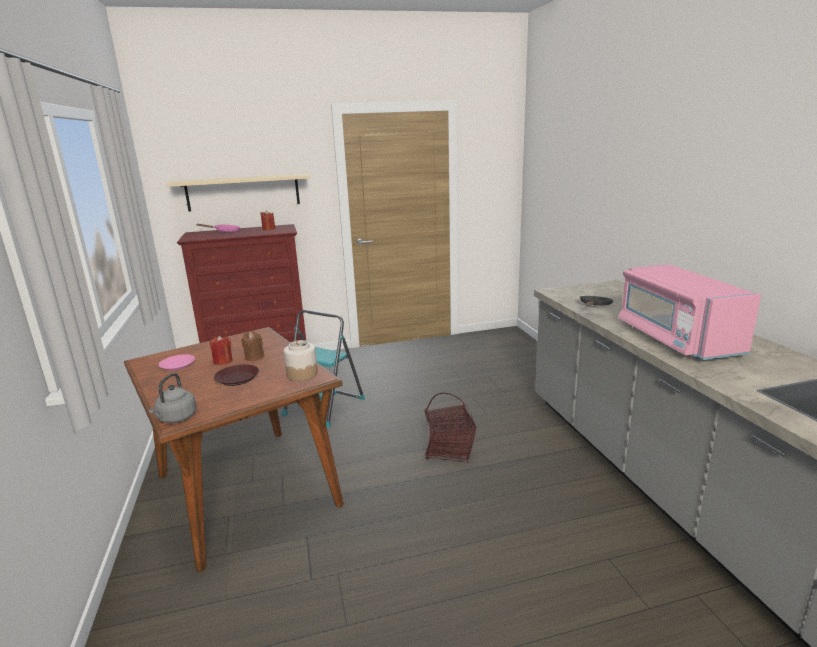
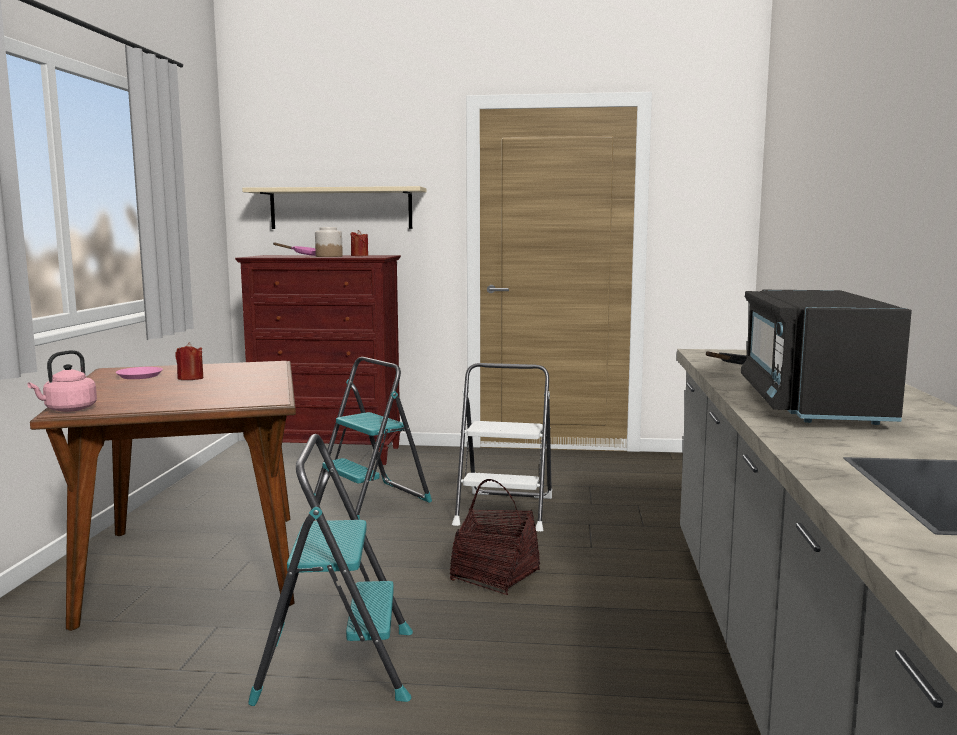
camera: 20 degrees right, 10 degrees down
grey kettle [149,373,197,423] -> pink kettle [27,350,97,412]
brown plate [214,364,259,386] -> none
brown candle [241,331,265,361] -> none
jar [284,340,318,381] -> jar moved to [315,227,343,257]
pink microwave [618,264,761,360] -> black microwave [741,290,912,425]
none -> turquoise step ladder [249,434,413,706]
none -> white step ladder [452,363,552,532]

